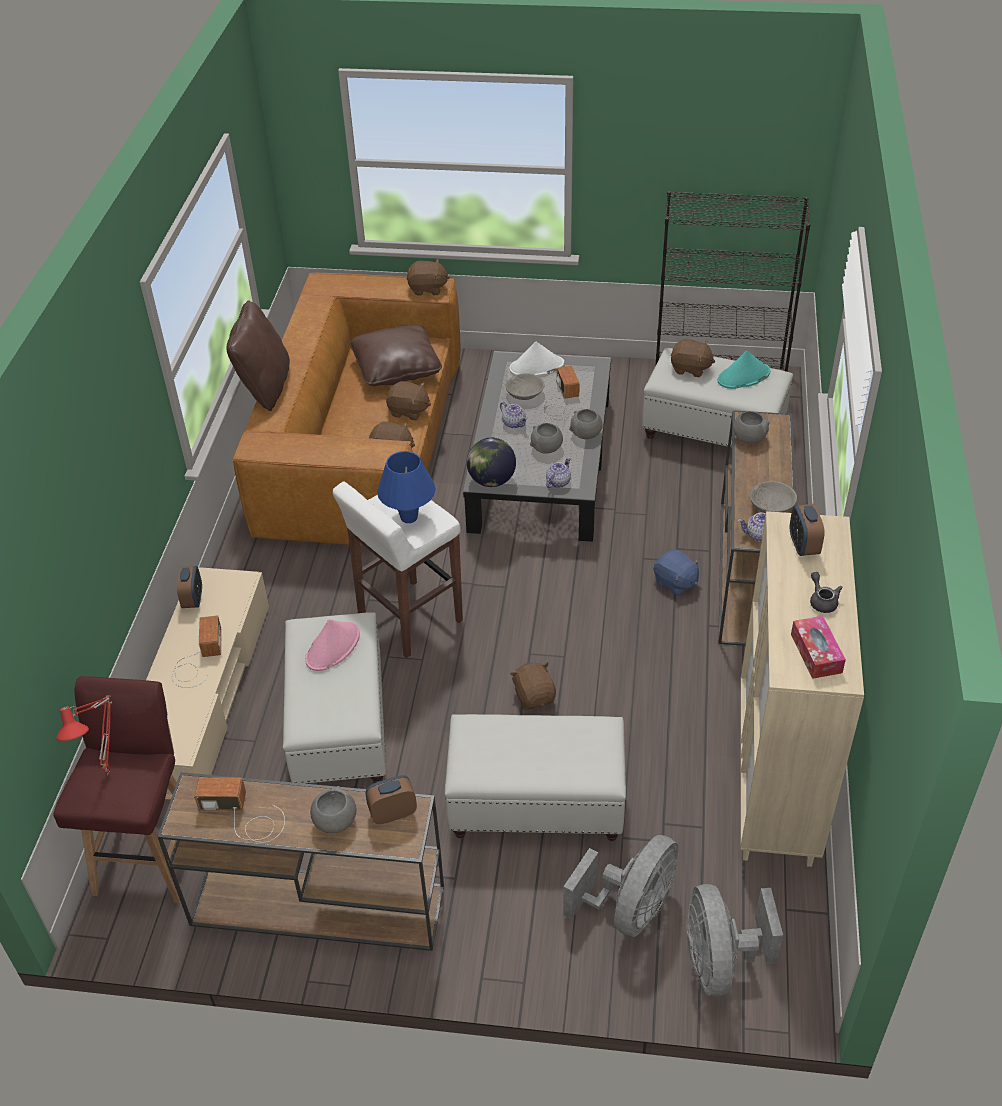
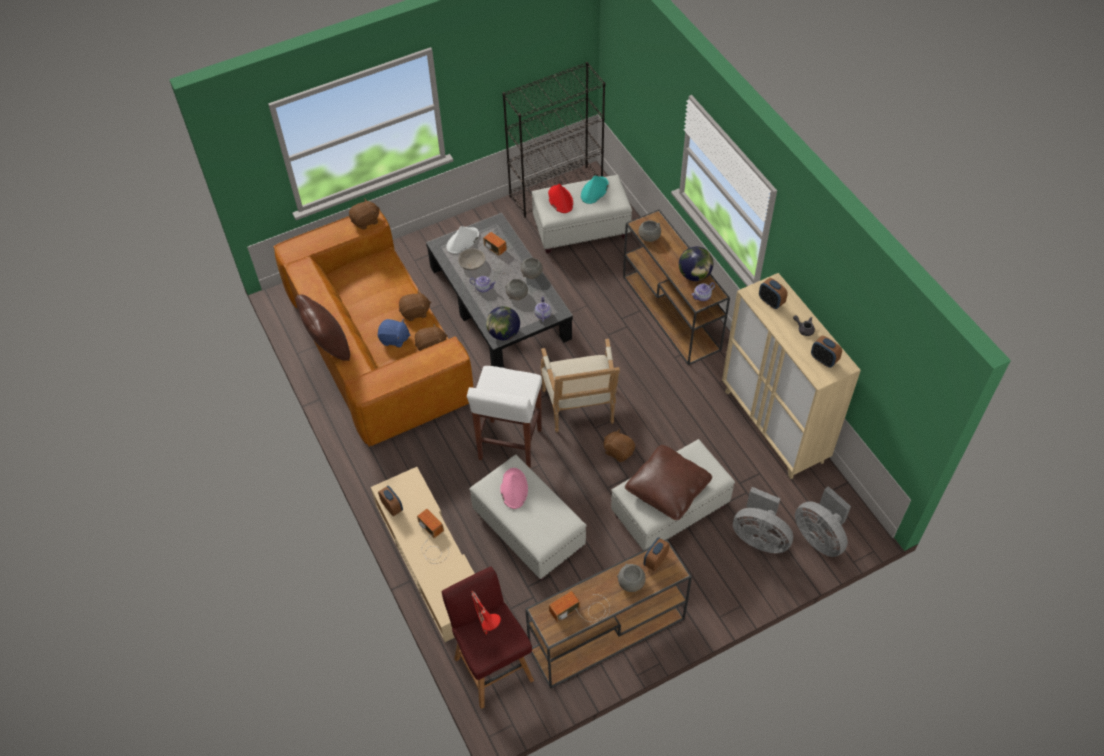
camera: 35 degrees left, 10 degrees up
brown pillow [349,325,442,386] -> brown pillow moved to [625,445,712,520]
blue table lamp [377,451,436,523] -> none
grey fan [563,835,678,937] -> grey fan turned 120 degrees clockwise [733,487,793,553]
blue plush toy [654,550,700,595] -> blue plush toy moved to [378,319,411,348]
brown plush toy [671,339,715,378] -> red hat [548,184,573,213]
grey bowl [750,481,797,513] -> globe [679,247,713,281]
tissue box [791,616,846,679] -> alarm clock [811,336,842,368]
none -> armchair [541,339,620,432]

